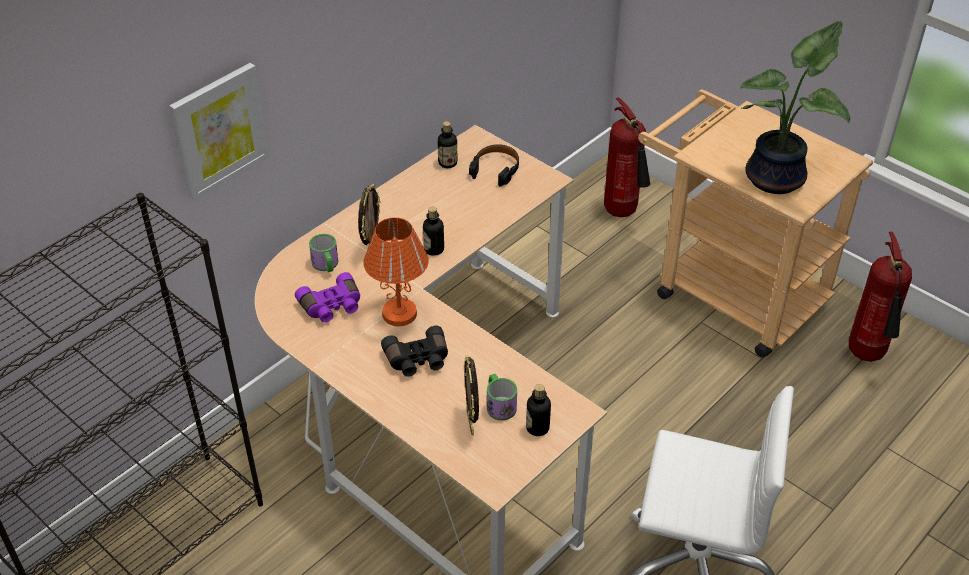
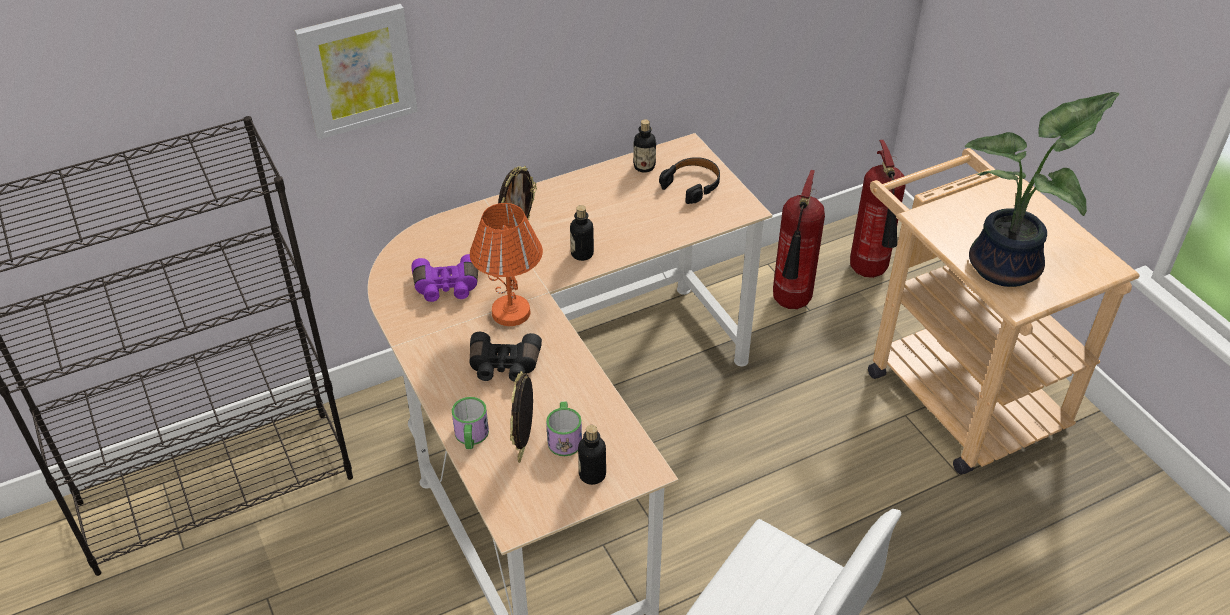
camera: 20 degrees right, 0 degrees up
mug [309,234,338,272] -> mug moved to [452,397,489,449]
fire extinguisher [849,232,912,362] -> fire extinguisher moved to [773,170,825,309]

